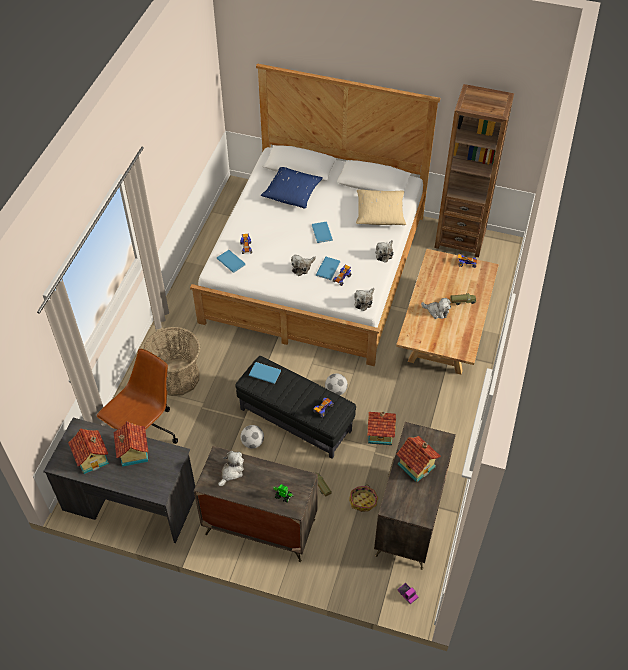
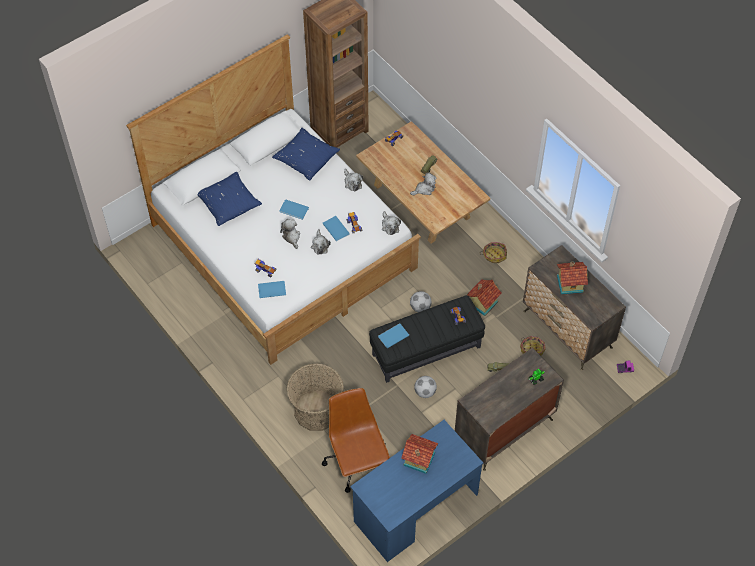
camera: 55 degrees left, 5 degrees up
grey desk [43,417,195,543] -> blue desk [350,420,483,562]
toy house [68,428,109,474] -> none
plush toy [218,451,244,486] -> plush toy moved to [280,219,300,249]
beige pillow [356,189,406,225] -> blue pillow [272,128,340,180]
none -> basket [481,242,507,263]

